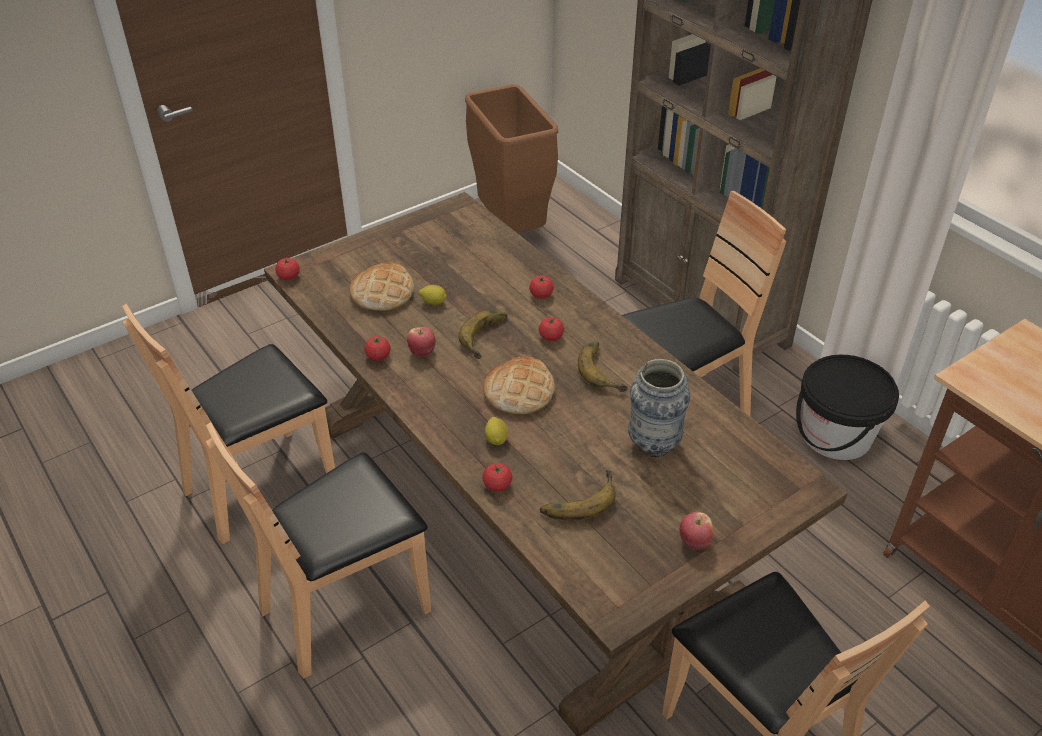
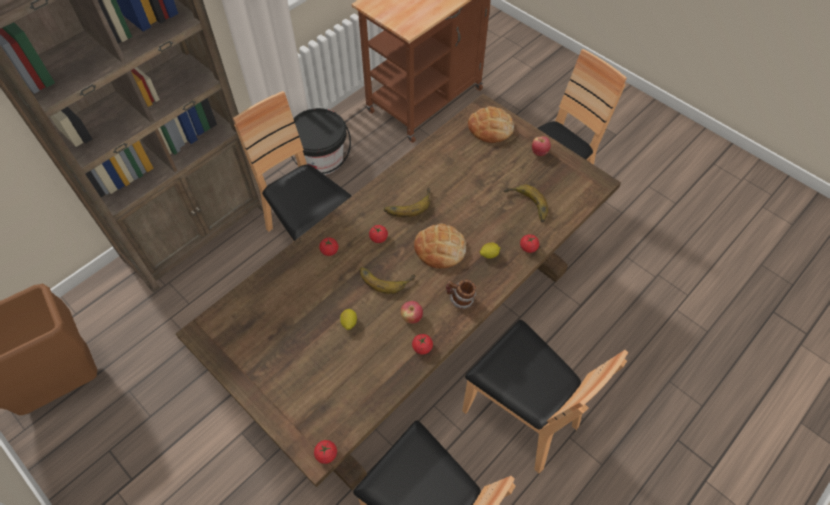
camera: 100 degrees left, 15 degrees up
bread [349,262,414,311] -> bread moved to [468,106,514,143]
vase [628,359,690,457] -> none
none -> mug [446,279,476,309]

